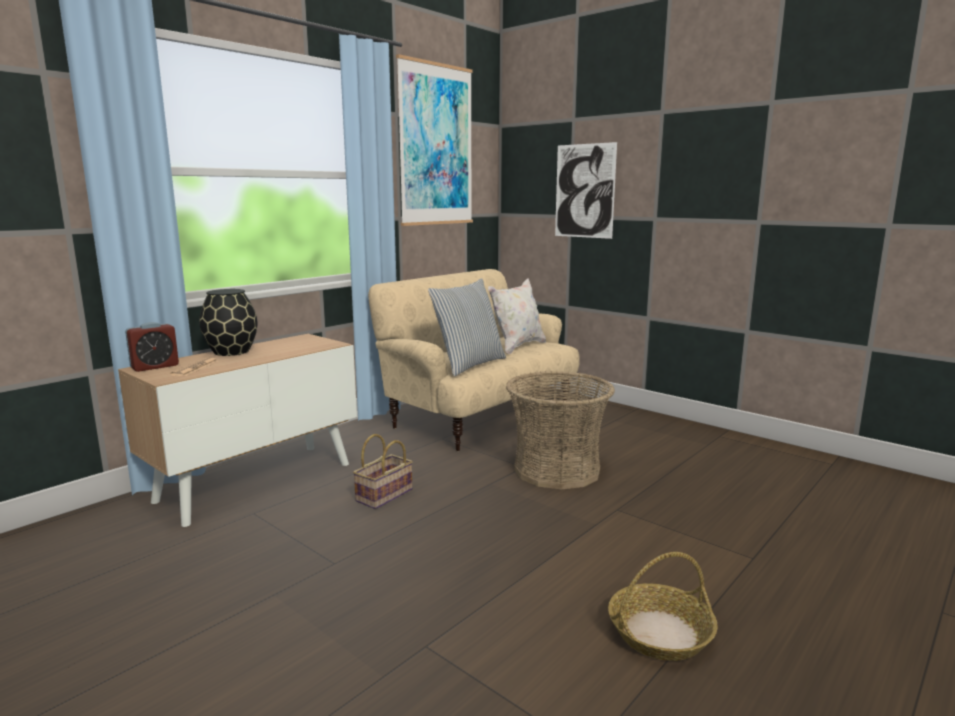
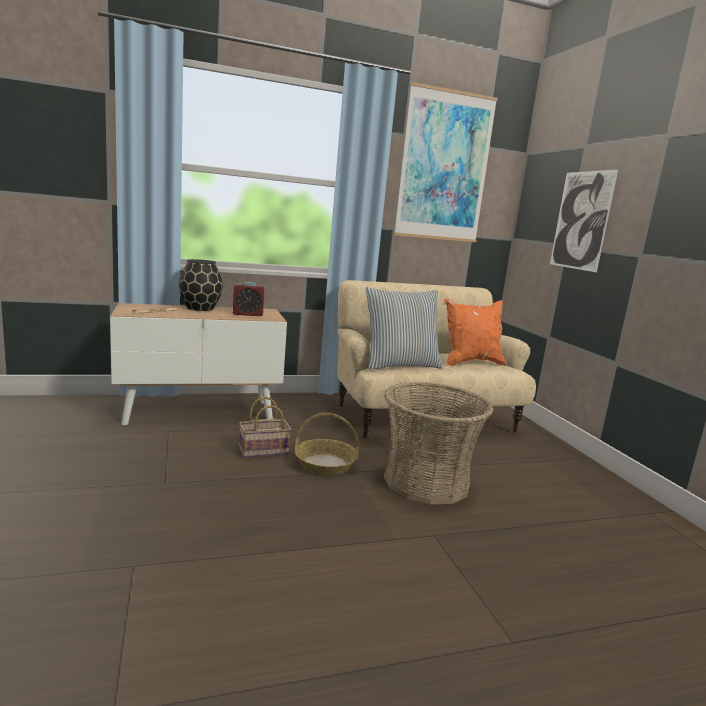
camera: 30 degrees right, 0 degrees up
alarm clock [125,322,179,372] -> alarm clock moved to [233,282,264,316]
white pillow [488,278,546,354] -> orange pillow [444,298,506,366]
basket [608,552,718,661] -> basket moved to [295,413,359,475]

